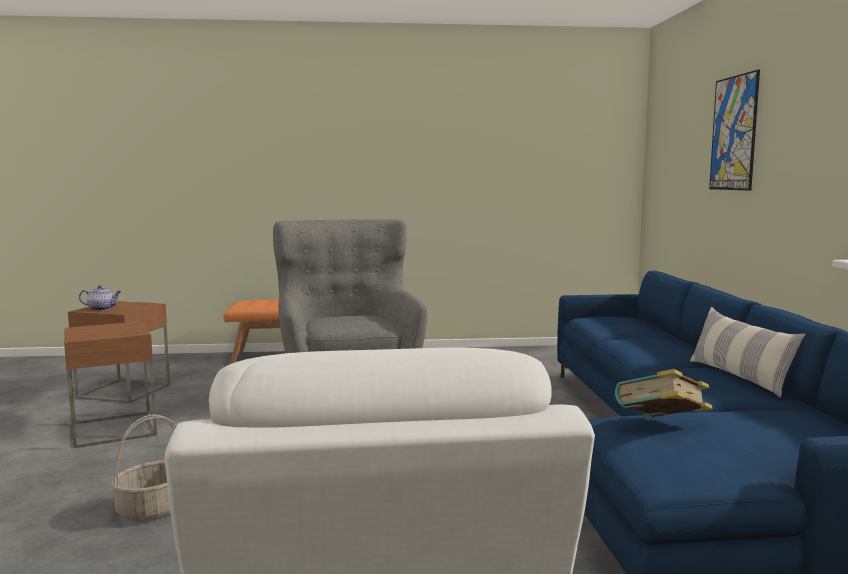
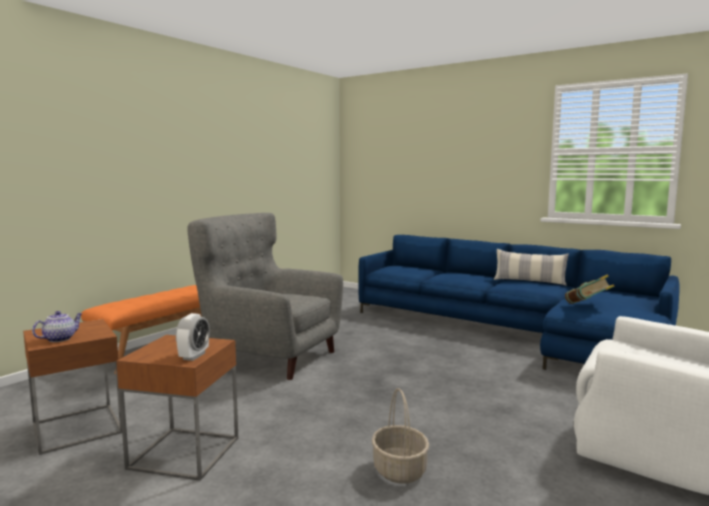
camera: 50 degrees left, 0 degrees up
picture [709,70,760,190] -> none
none -> alarm clock [176,313,210,361]

